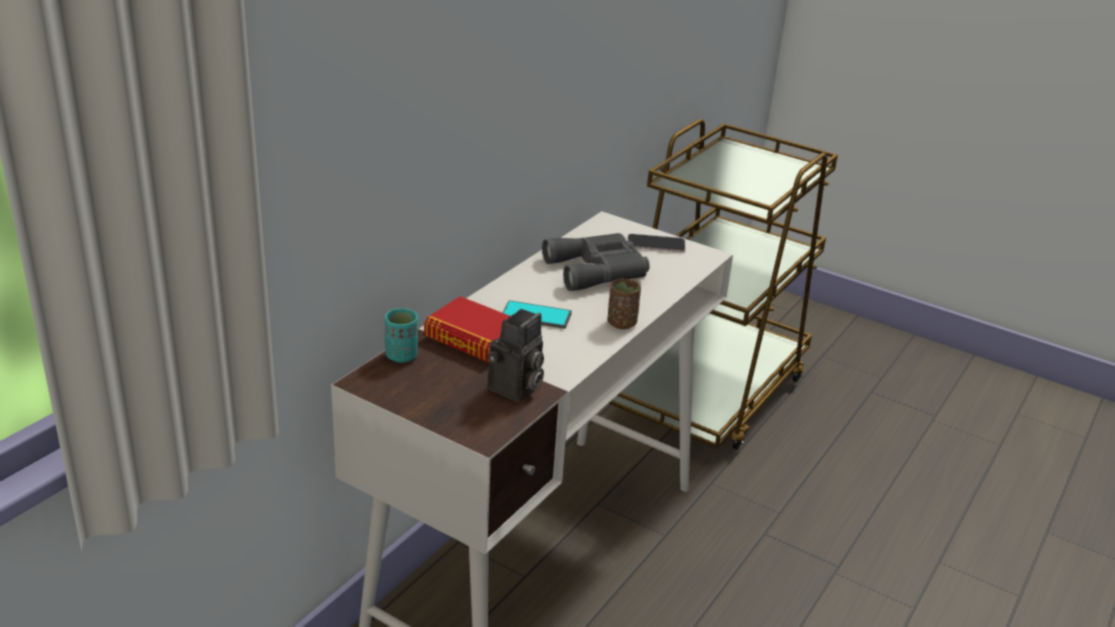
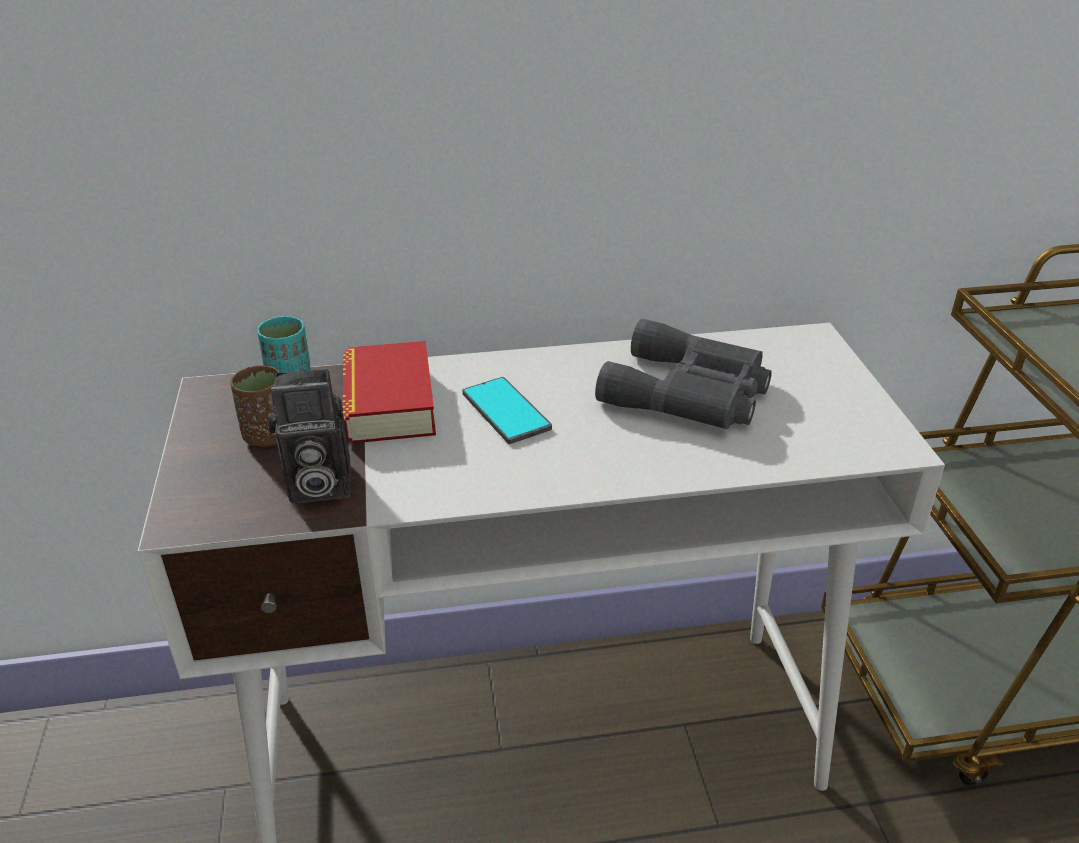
camera: 50 degrees right, 5 degrees up
brown cup [608,279,641,329] -> brown cup moved to [230,365,280,447]
phone [627,234,686,252] -> none

